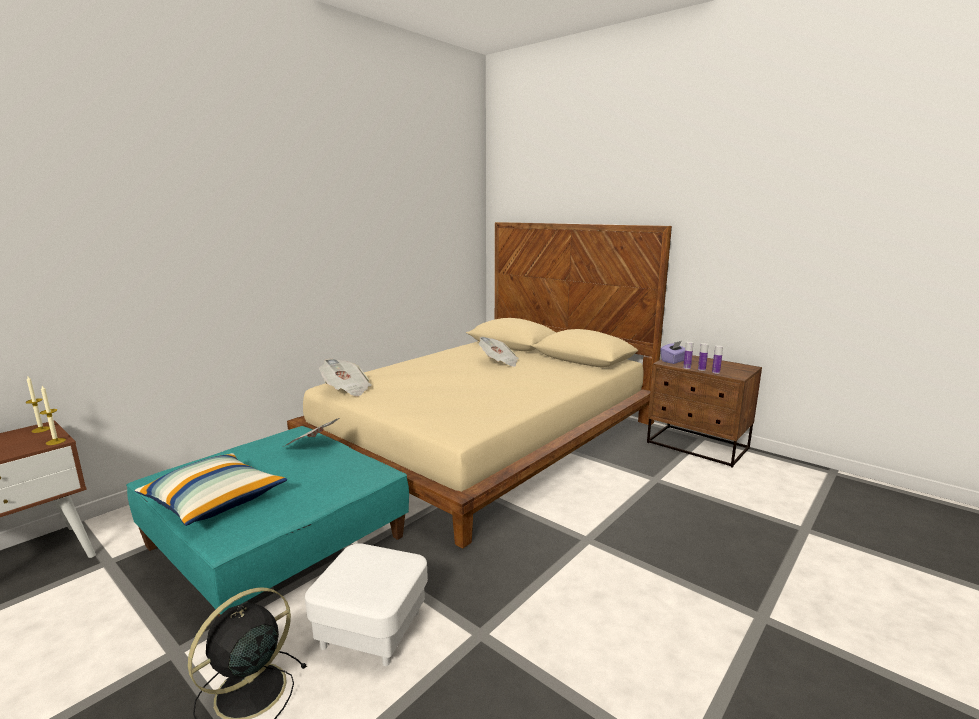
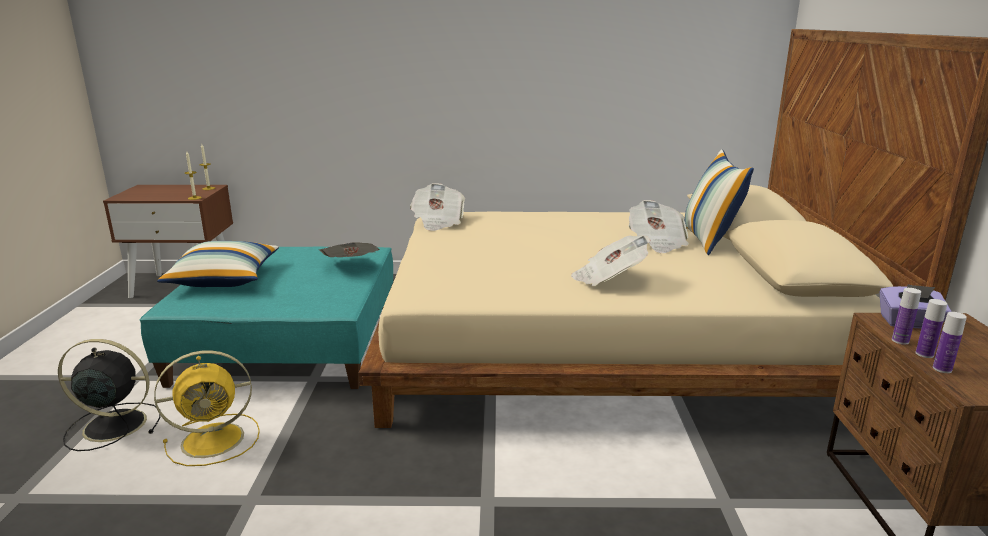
camera: 50 degrees right, 5 degrees up
white ottoman [305,543,428,666] -> yellow fan [154,350,260,466]
none -> newspaper [571,235,651,286]
none -> pillow [684,149,754,255]

